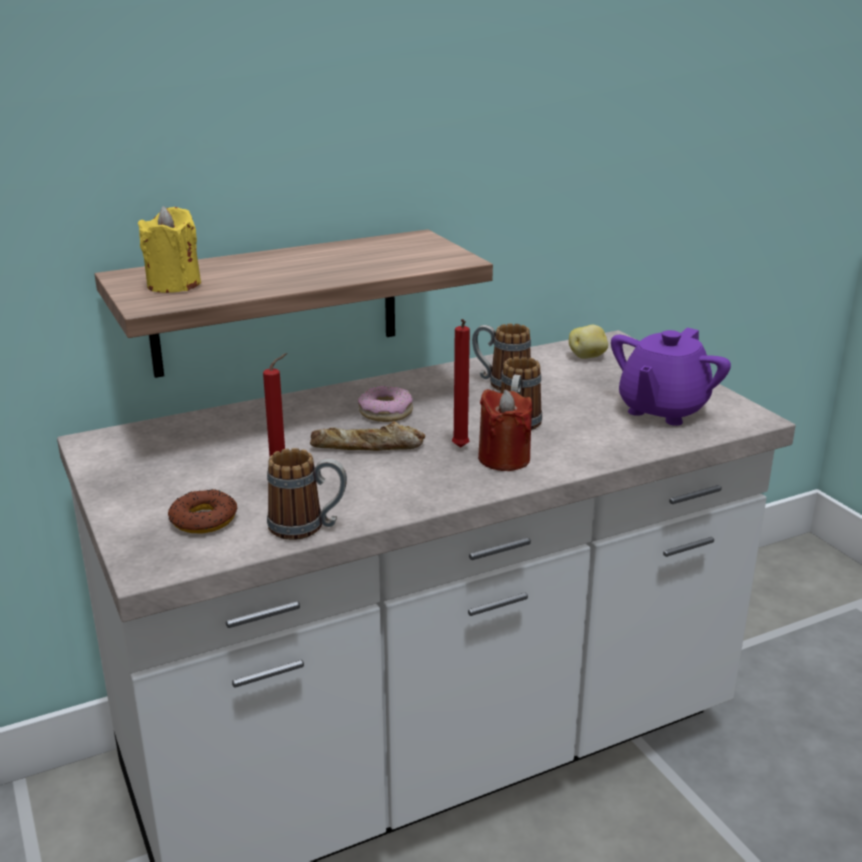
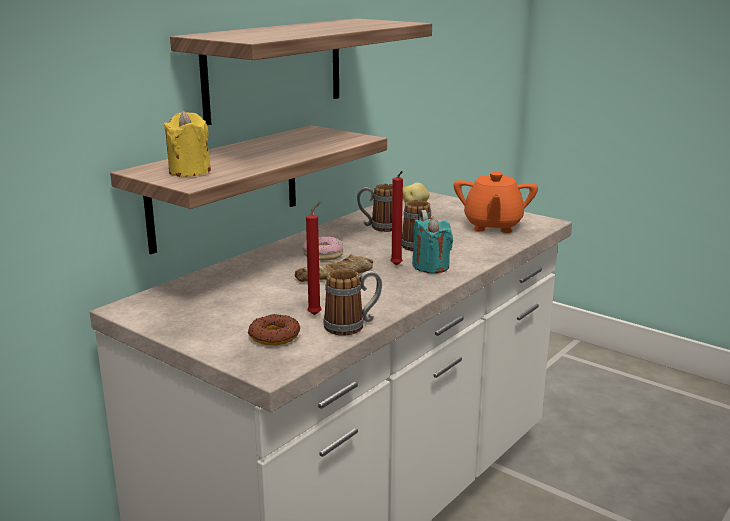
camera: 25 degrees left, 5 degrees down
red candle [478,389,532,471] -> turquoise candle [412,217,453,273]
purple teapot [611,328,731,426] -> orange teapot [453,172,538,233]
none -> shelf [170,18,432,125]

